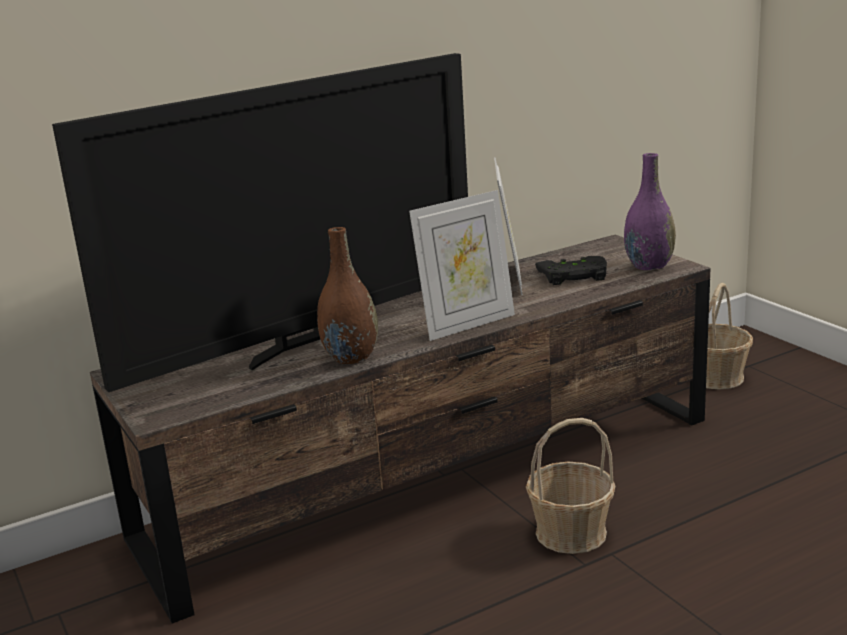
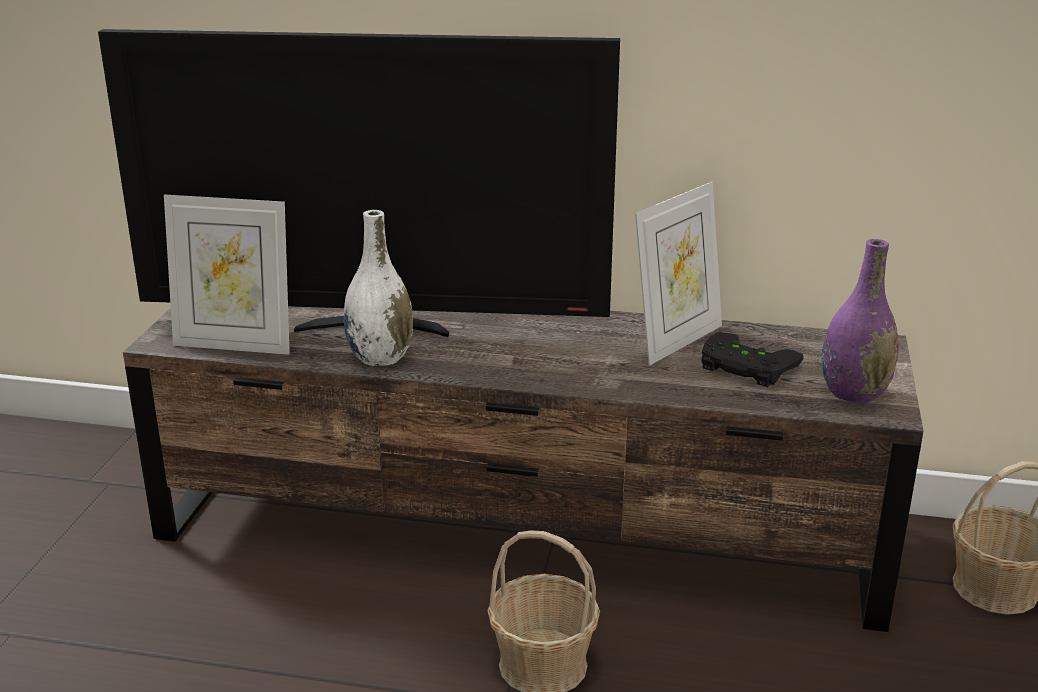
camera: 40 degrees right, 5 degrees up
brown vase [317,227,378,364] -> white vase [344,210,413,366]
picture frame [409,190,515,341] -> picture frame moved to [164,194,290,355]

